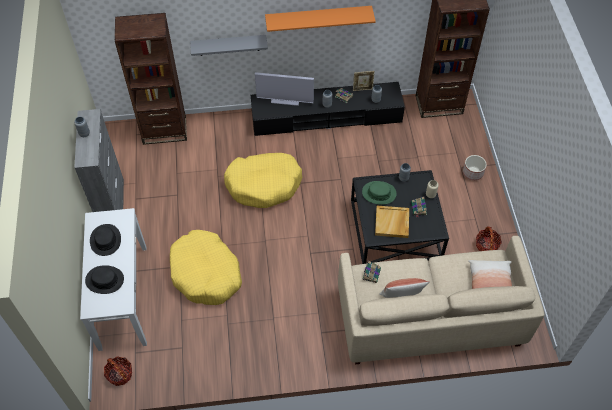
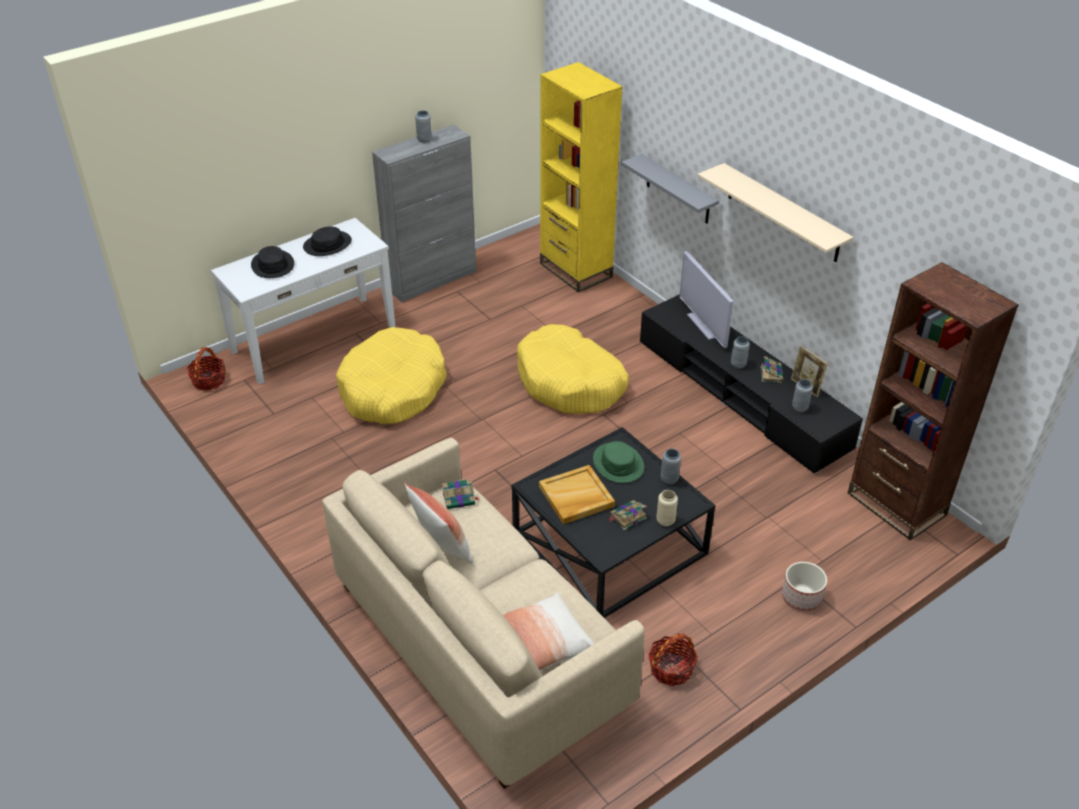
camera: 60 degrees right, 15 degrees down
brown bookcase [115,13,187,145] -> yellow bookcase [540,62,623,293]
orange shelf [265,6,376,32] -> beige shelf [697,163,854,262]

